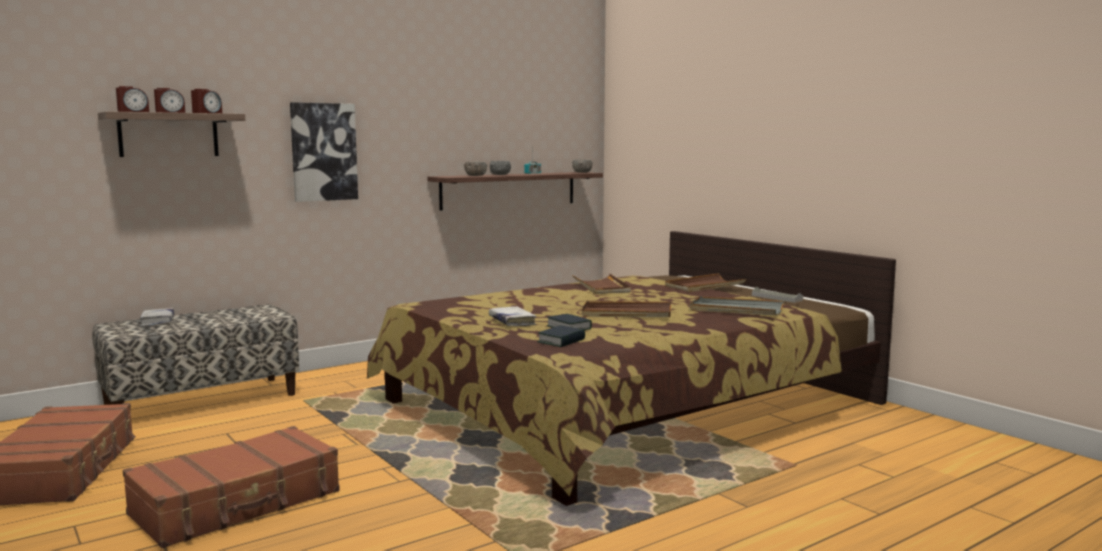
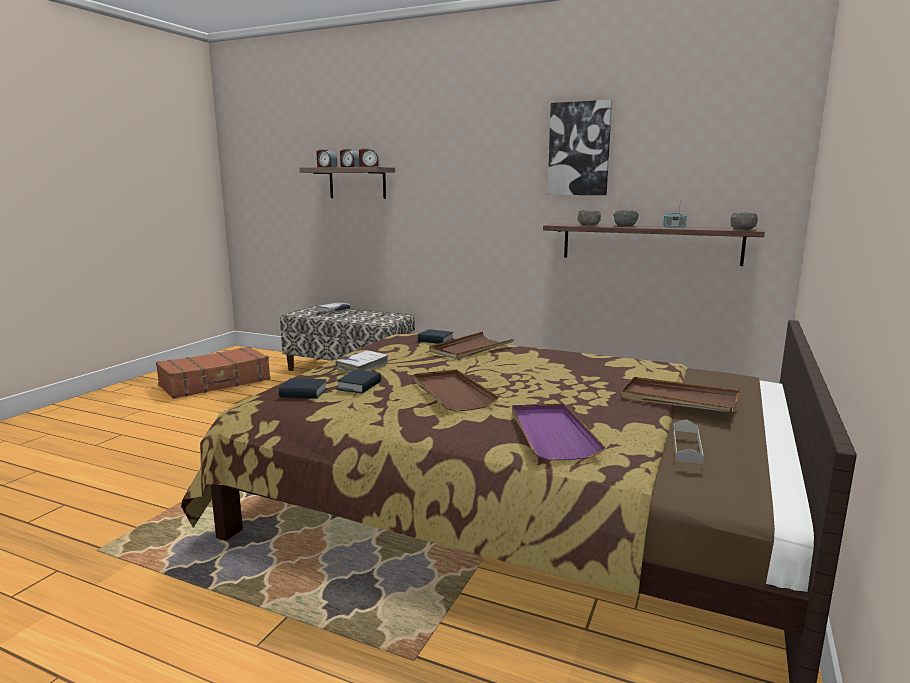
camera: 60 degrees right, 5 degrees up
brown suitcase [123,426,340,548] -> none
picture [290,102,358,202] -> picture moved to [547,100,612,195]
brown tray [572,274,631,294] -> brown tray moved to [429,331,514,360]
grey tray [689,296,784,316] -> purple tray [512,403,605,460]
none -> book [417,329,454,344]

